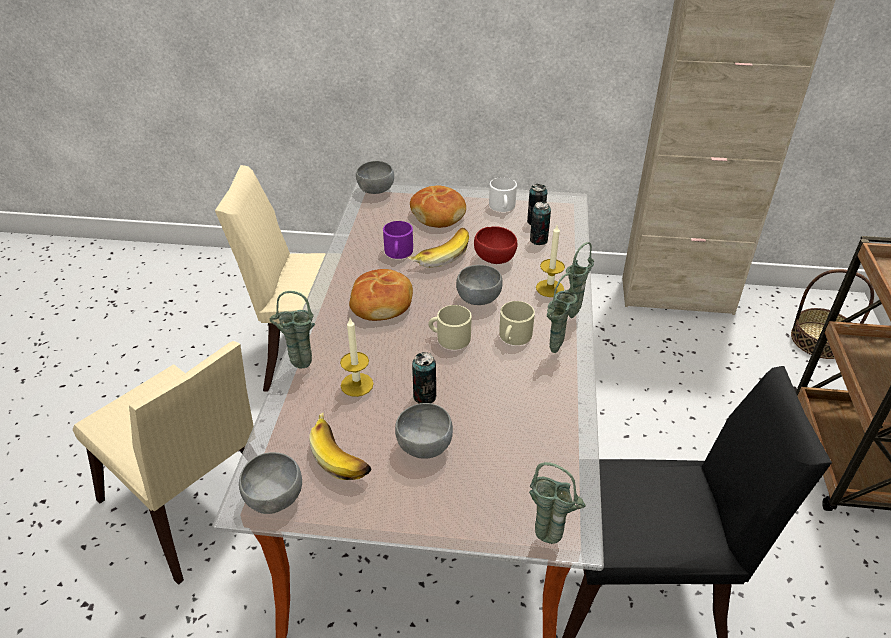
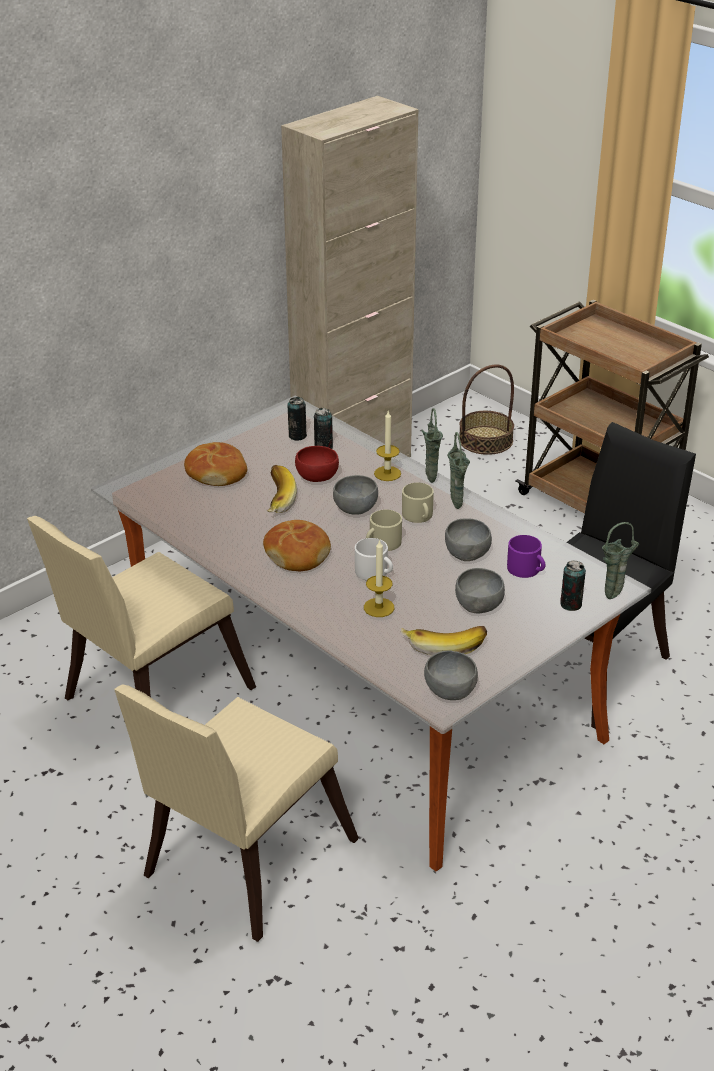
camera: 50 degrees left, 5 degrees down
beige chair [73,341,254,585] -> beige chair turned 135 degrees clockwise [114,684,359,942]
green vase [269,291,315,368] -> none
grey bowl [356,161,394,194] -> grey bowl moved to [445,518,492,561]
purple mug [383,221,413,259] -> purple mug moved to [507,535,545,578]
can [412,352,436,404] -> can moved to [560,560,586,611]
white mug [489,177,517,212] -> white mug moved to [355,538,393,581]

